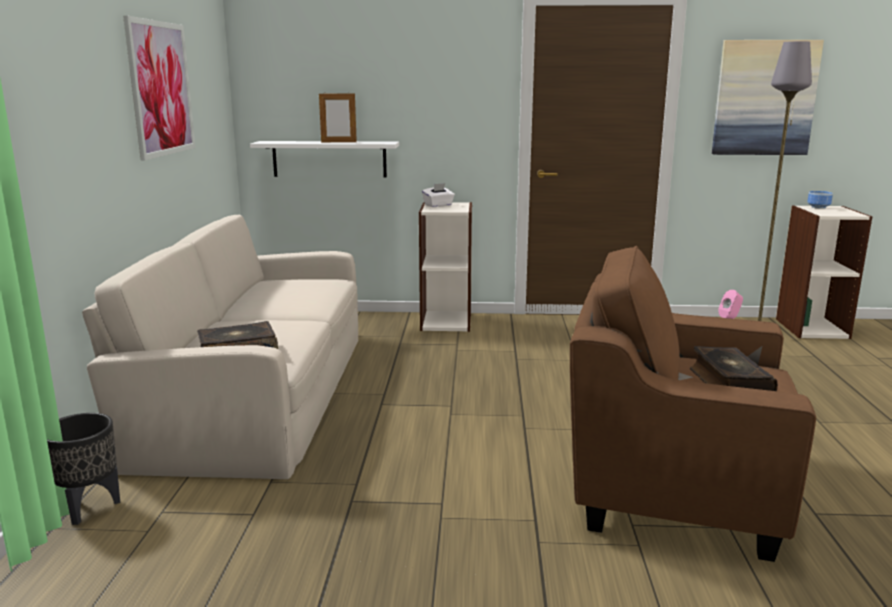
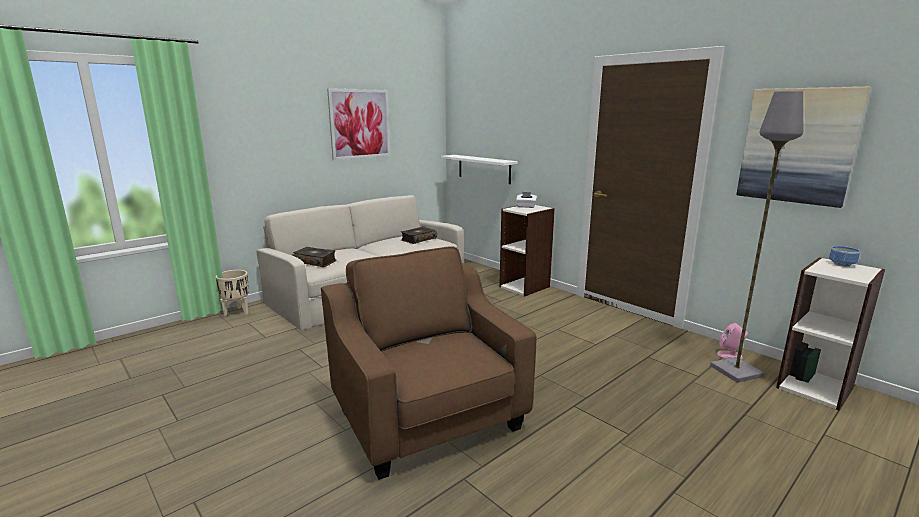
camera: 45 degrees right, 0 degrees up
black planter [47,413,120,525] -> beige planter [216,270,249,316]
picture frame [319,93,357,142] -> none
book [690,346,778,391] -> book moved to [401,226,437,244]

